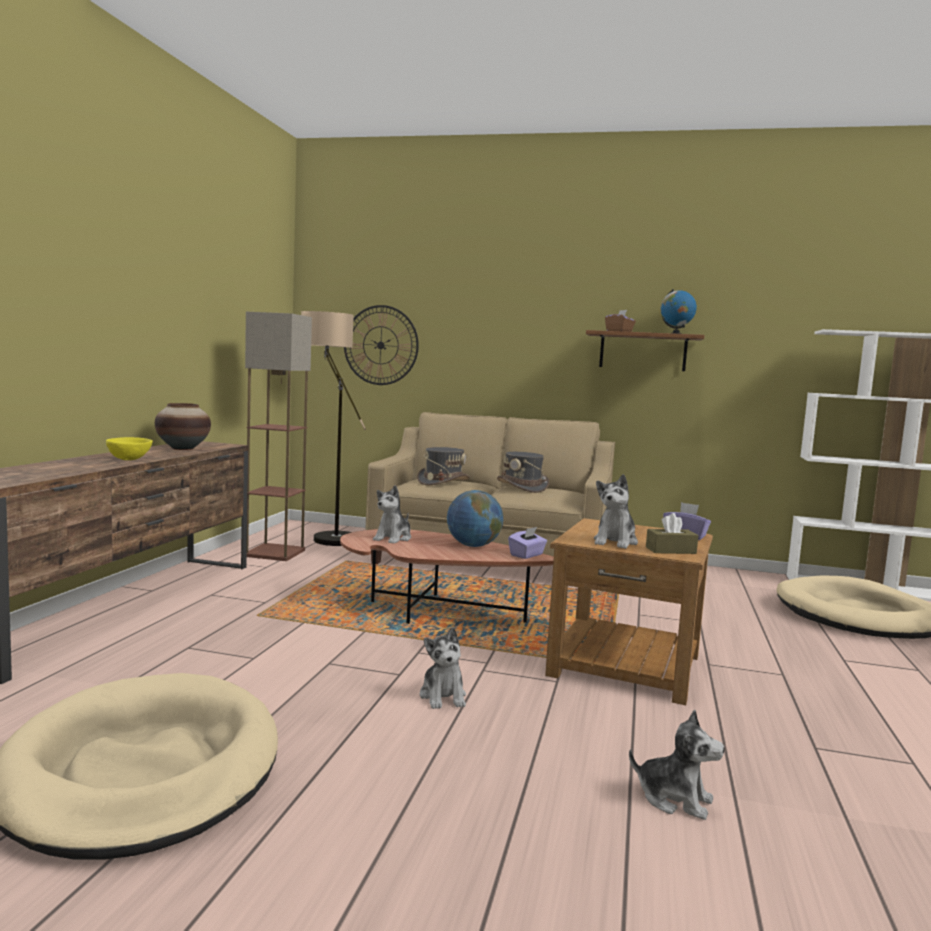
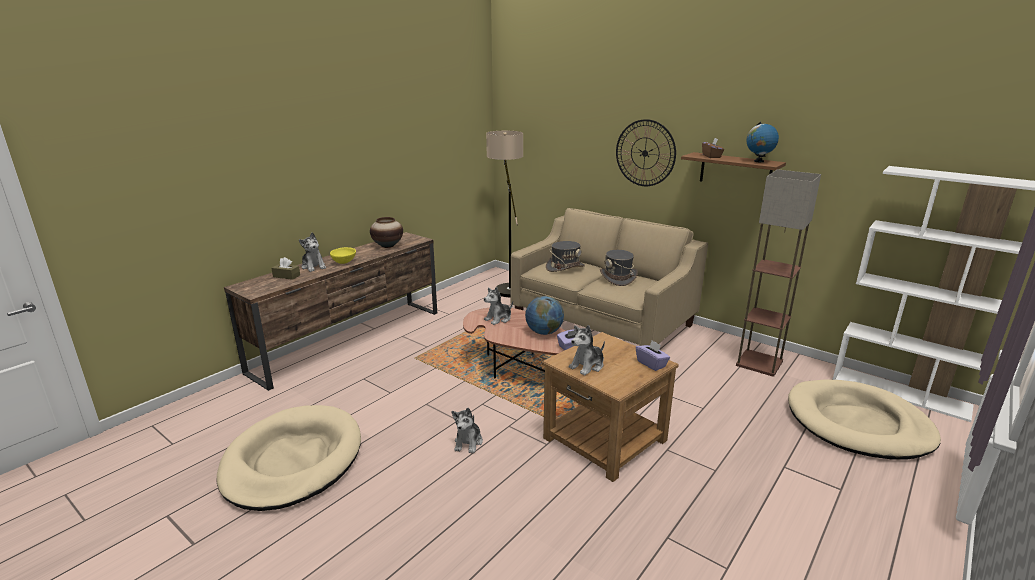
camera: 25 degrees right, 15 degrees up
floor lamp [245,312,312,561] -> floor lamp moved to [736,169,821,377]
wall clock [344,305,419,385] -> wall clock moved to [616,119,676,186]
plush toy [629,710,725,820] -> plush toy moved to [299,232,326,272]
brown tissue box [646,513,698,554] -> brown tissue box moved to [271,257,300,280]

